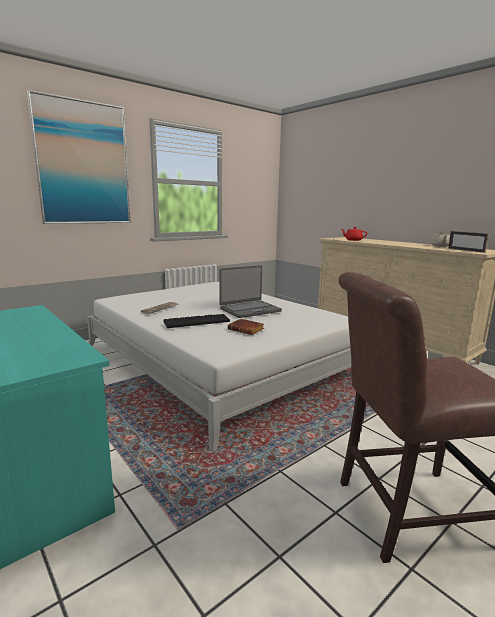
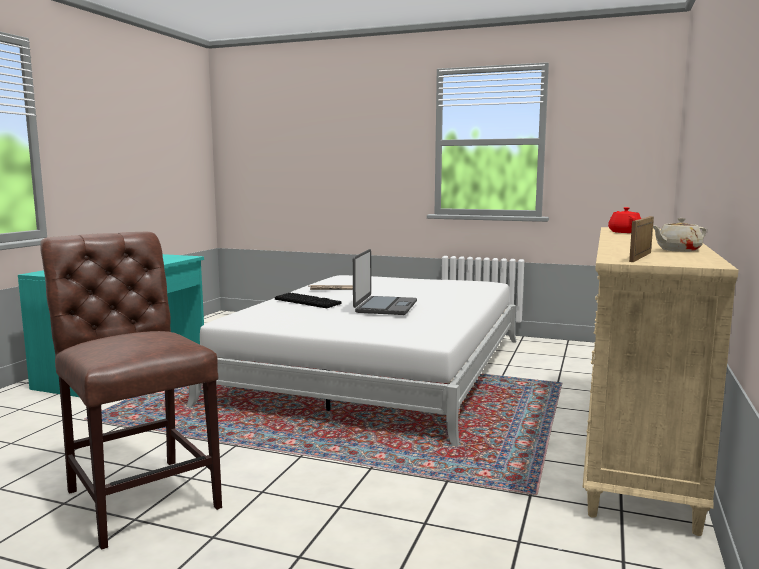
camera: 60 degrees right, 5 degrees down
picture [27,90,131,224] -> none
laptop [219,265,282,318] -> laptop turned 105 degrees counterclockwise [353,249,417,315]
brown book [228,319,264,335] -> none

